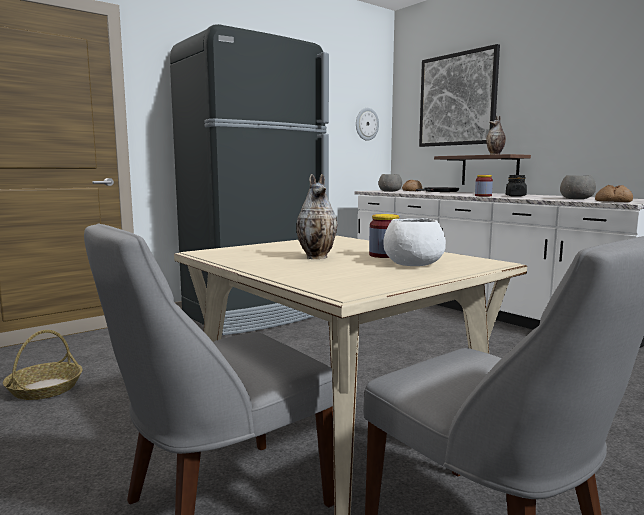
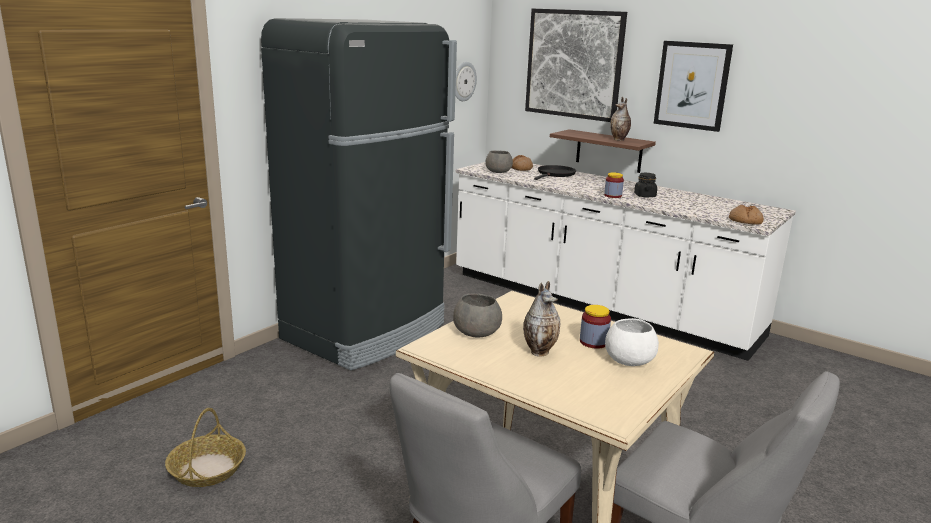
camera: 15 degrees left, 10 degrees up
grey bowl [560,175,596,199] -> grey bowl moved to [453,293,502,338]
none -> picture [654,41,733,132]

